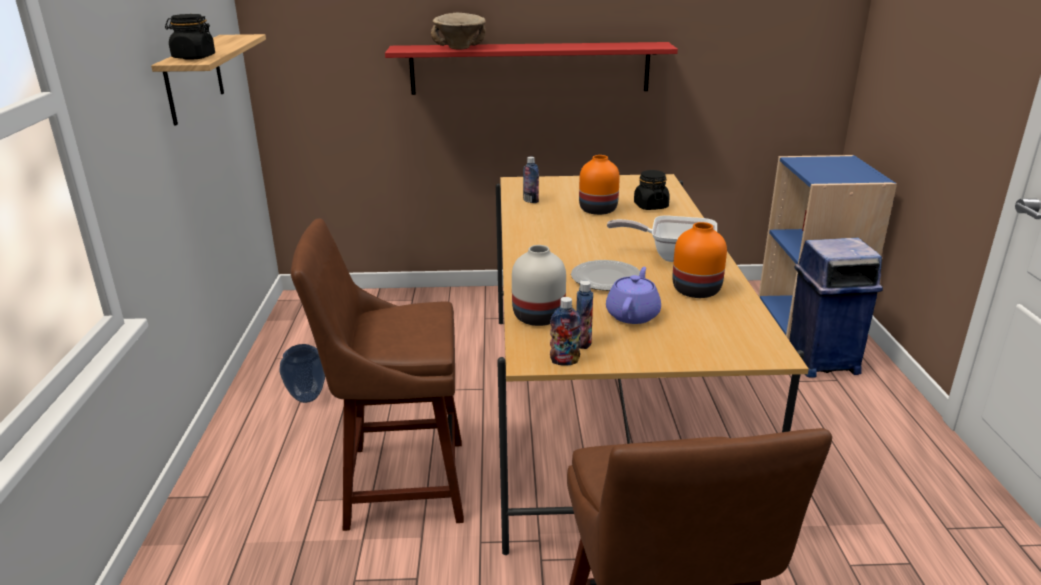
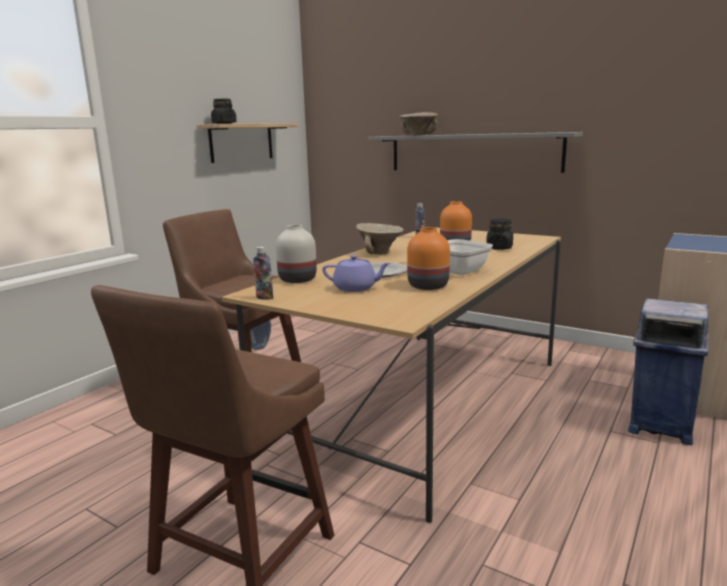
camera: 35 degrees right, 10 degrees down
red shelf [385,42,678,95] -> grey shelf [368,132,583,173]
bottle [576,281,593,349] -> none
purple teapot [606,267,661,324] -> purple teapot turned 45 degrees clockwise [322,255,391,292]
none -> beige bowl [356,223,404,254]

